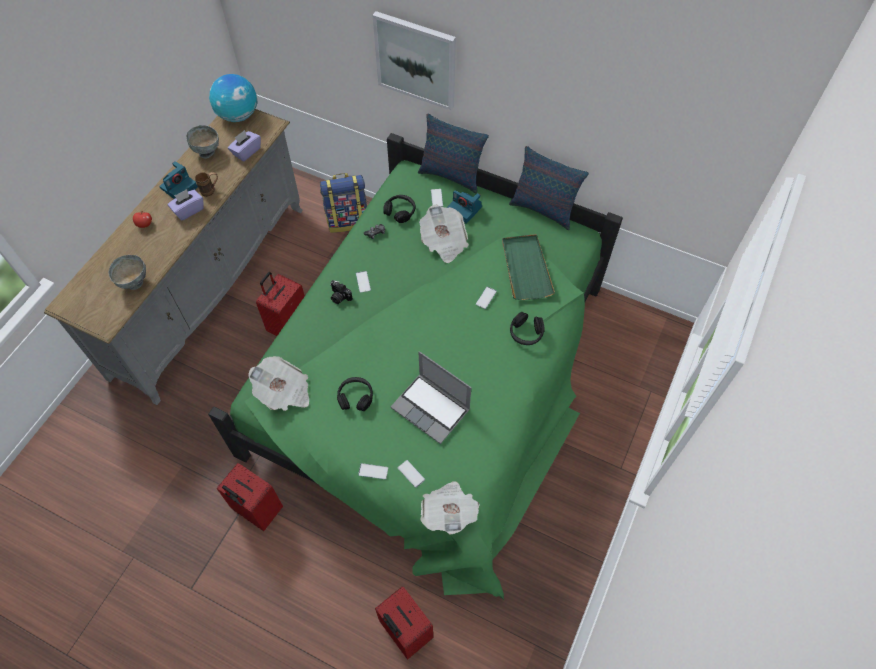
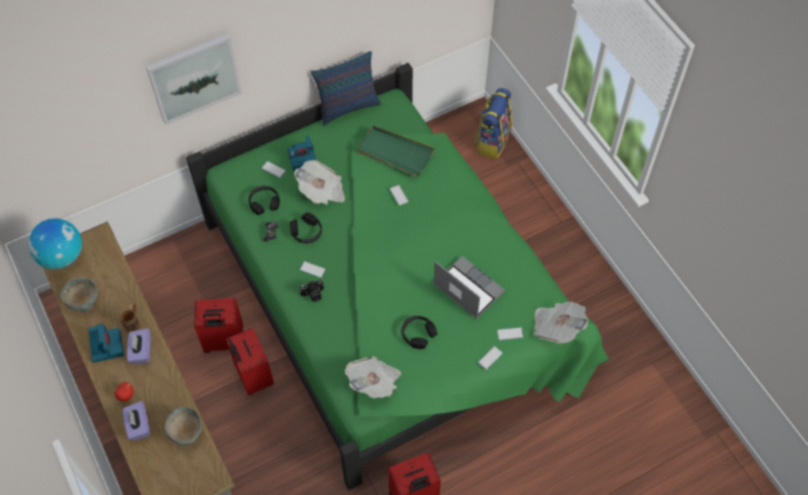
camera: 55 degrees left, 0 degrees up
purple tissue box [228,130,261,161] -> purple tissue box moved to [123,401,150,440]
backpack [320,173,367,233] -> backpack moved to [474,88,512,159]
red suitcase [375,586,433,660] -> red suitcase moved to [194,298,243,353]
laptop [391,351,471,444] -> laptop turned 120 degrees counterclockwise [434,256,505,319]
blue pillow [418,114,489,193] -> none
black headphones [510,312,545,345] -> black headphones moved to [290,212,322,243]

